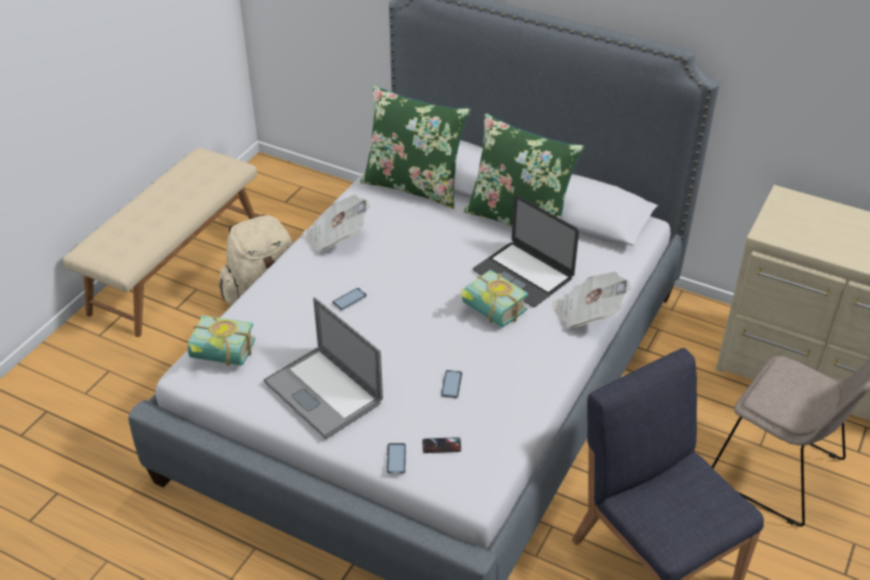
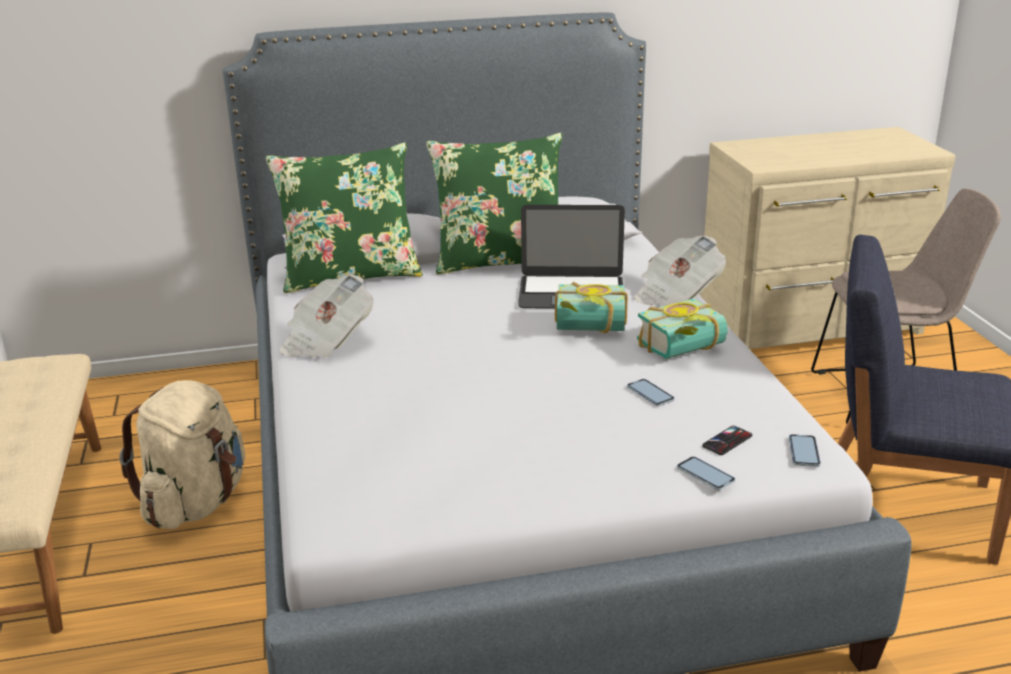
camera: 40 degrees left, 15 degrees down
book [188,315,255,366] -> book moved to [637,298,728,359]
laptop [264,297,383,439] -> none
phone [332,288,367,311] -> phone moved to [789,434,821,467]

